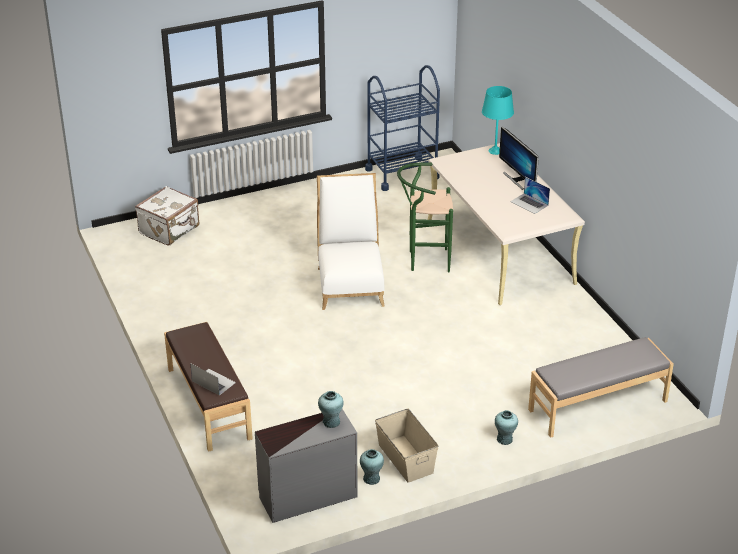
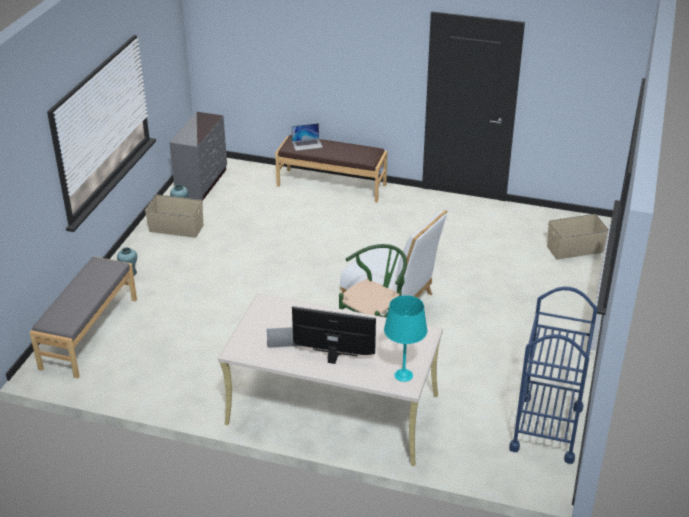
camera: 130 degrees right, 0 degrees up
white suitcase [135,186,199,246] -> beige storage box [547,214,608,259]
turquoise vase [318,391,343,428] -> none

